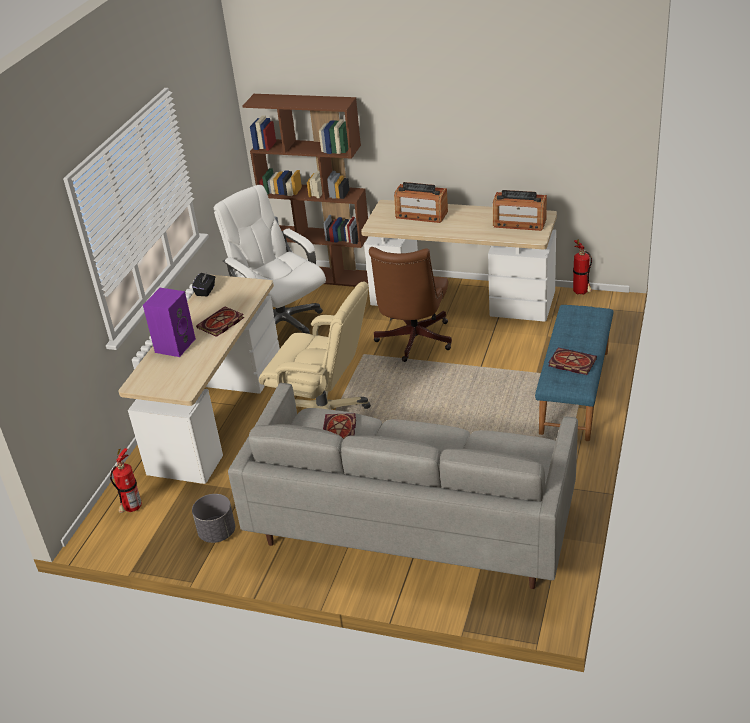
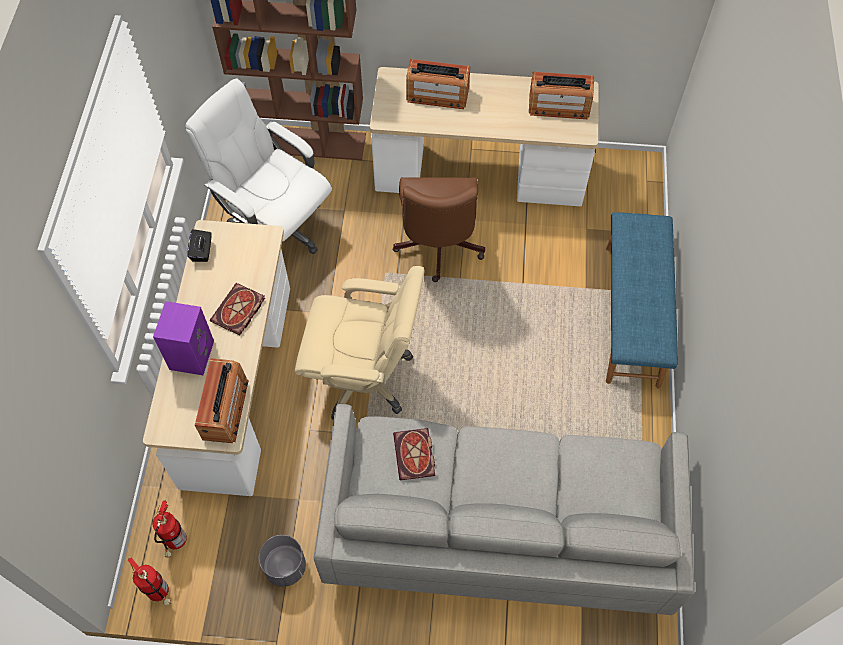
camera: 15 degrees left, 25 degrees up
book [548,348,597,375] -> none
fire extinguisher [573,239,592,295] -> fire extinguisher moved to [128,558,171,606]
none -> radio [195,358,249,443]

